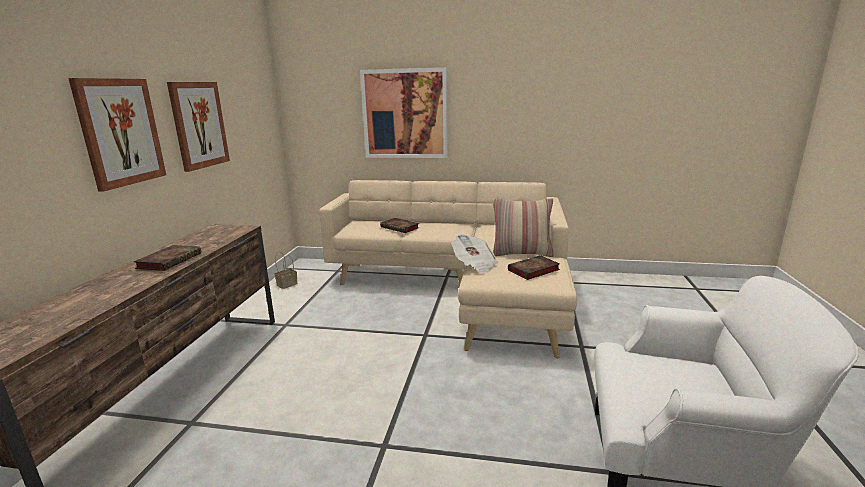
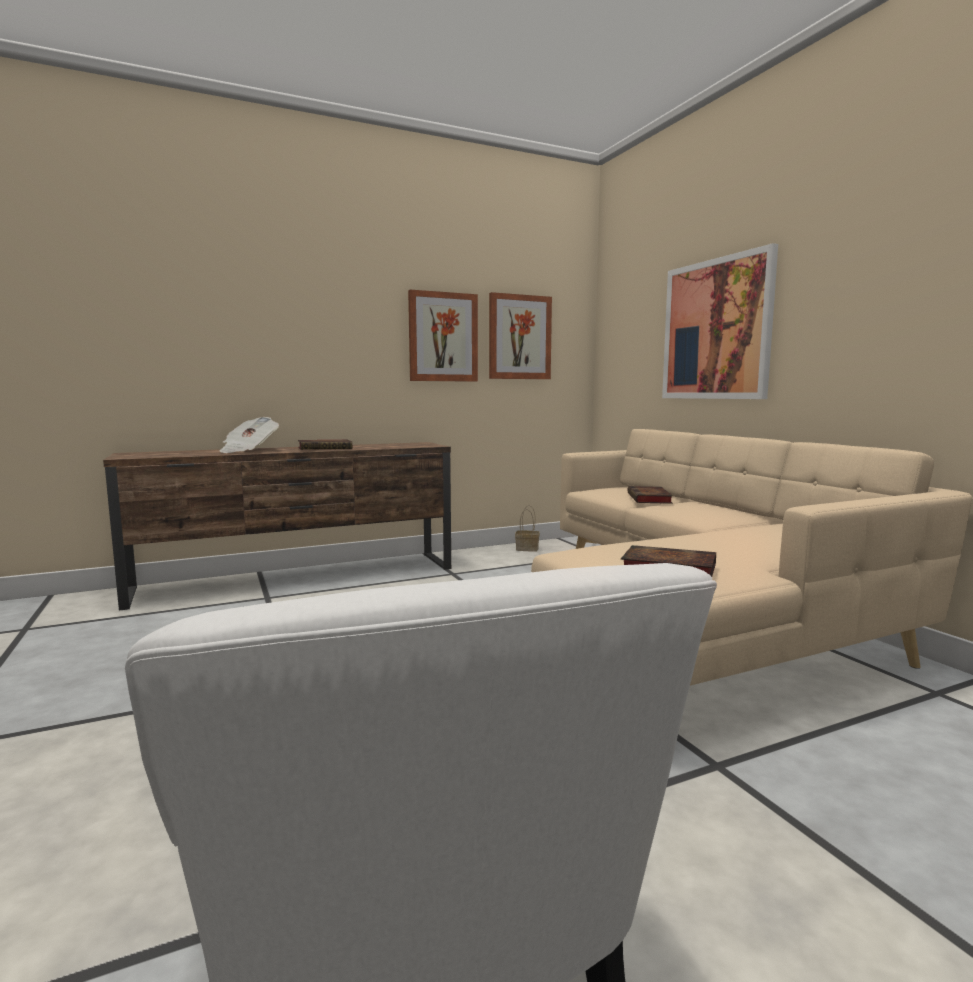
camera: 55 degrees right, 10 degrees down
picture [68,78,166,192] -> picture moved to [489,292,552,379]
newspaper [451,234,498,274] -> newspaper moved to [219,417,279,453]
pillow [493,198,554,257] -> none

